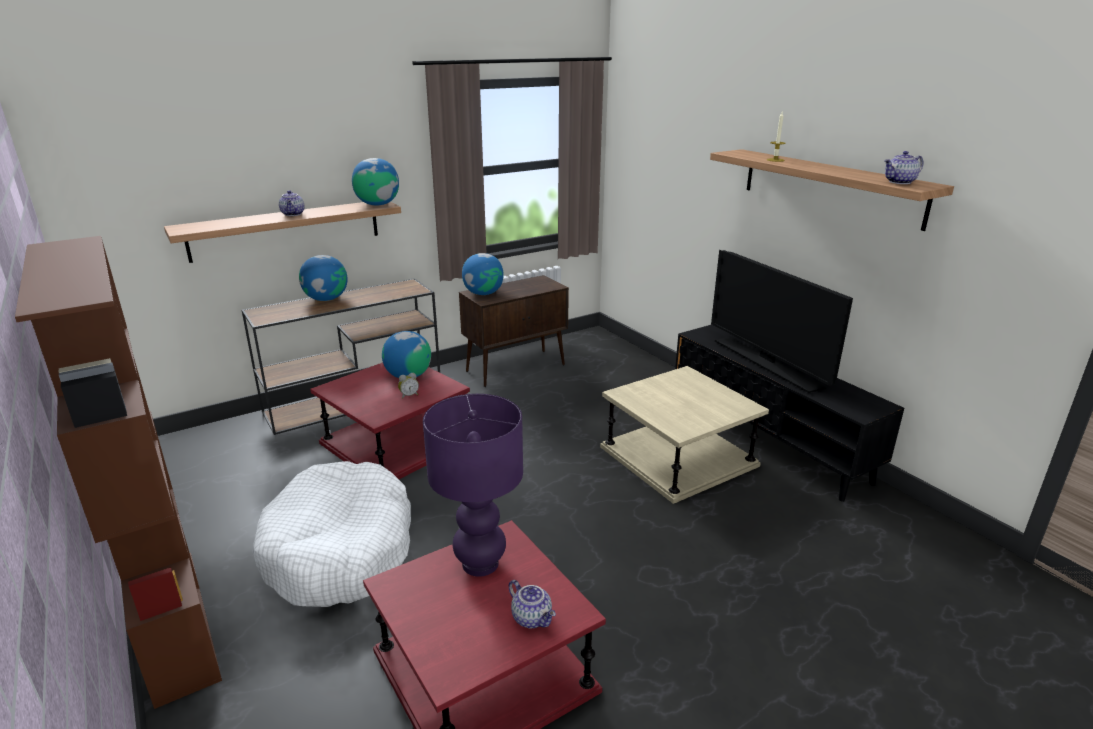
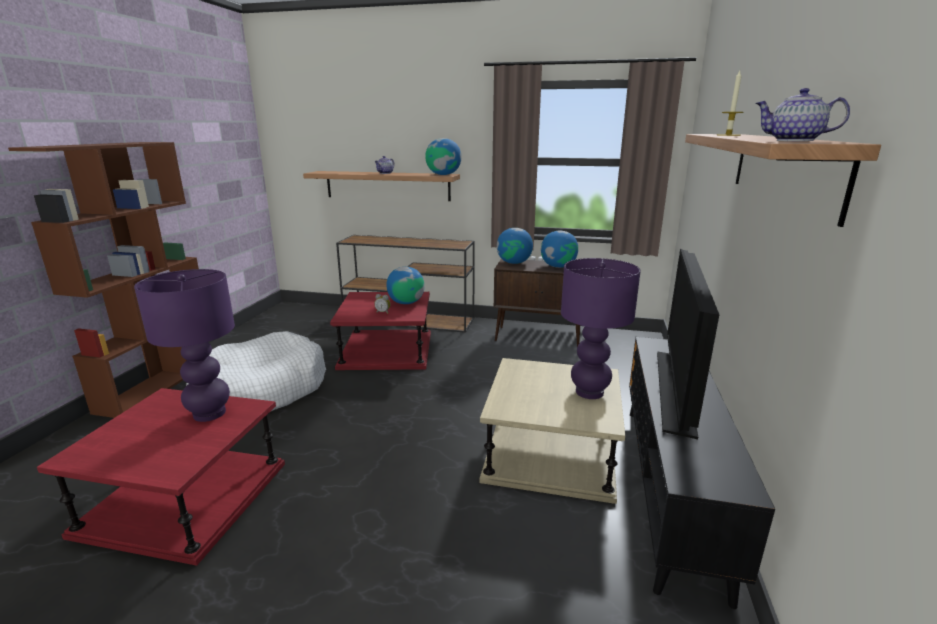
camera: 45 degrees right, 5 degrees down
globe [299,255,348,301] -> globe moved to [541,231,578,268]
teapot [509,580,556,628] -> none
none -> purple table lamp [561,258,641,399]

